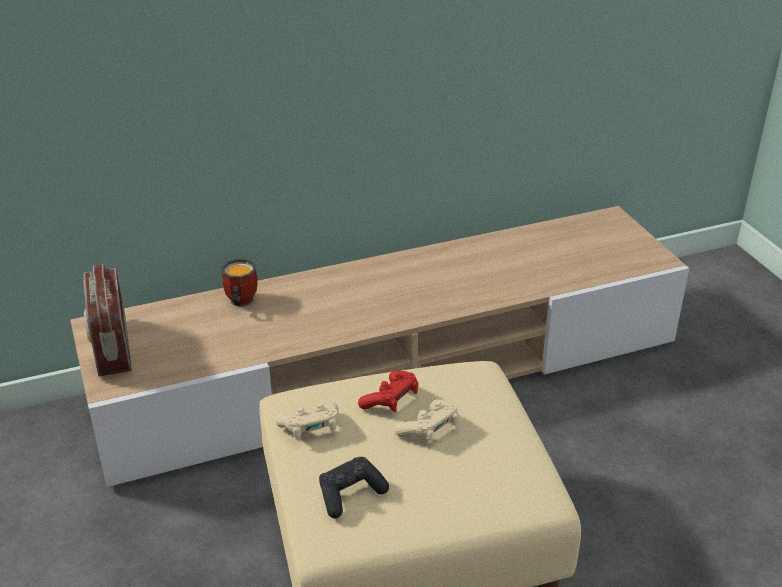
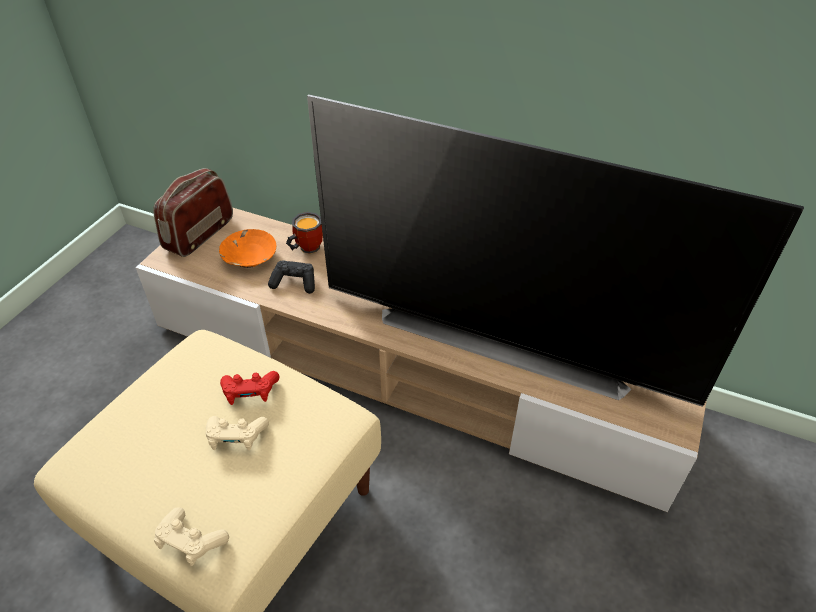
camera: 45 degrees right, 10 degrees up
beige game controller [275,402,339,441] -> beige game controller moved to [154,507,229,566]
black game controller [319,457,389,518] -> black game controller moved to [268,260,315,294]
none -> orange bowl [219,229,276,268]
none -> television [307,95,804,407]

